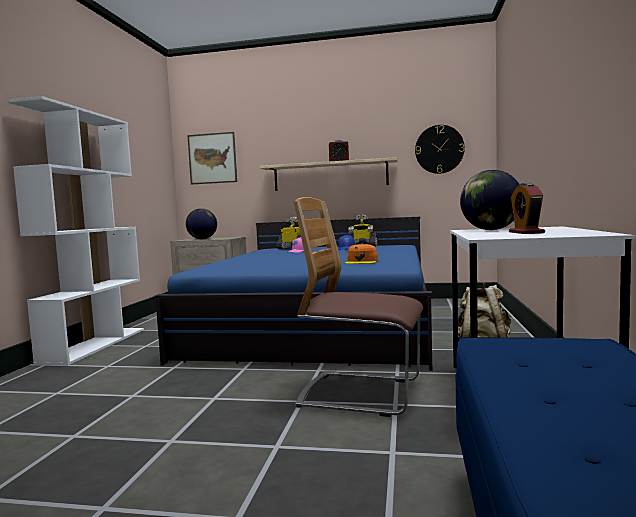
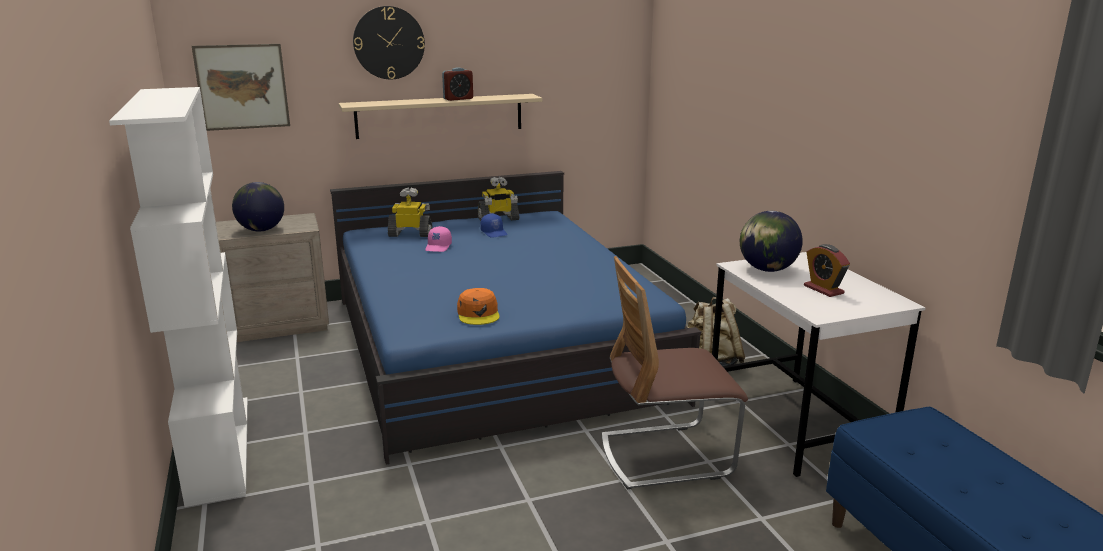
camera: 30 degrees left, 15 degrees up
orange cap [345,244,378,264] -> orange cap moved to [457,288,500,325]
wall clock [415,125,465,174] -> wall clock moved to [353,6,425,79]

